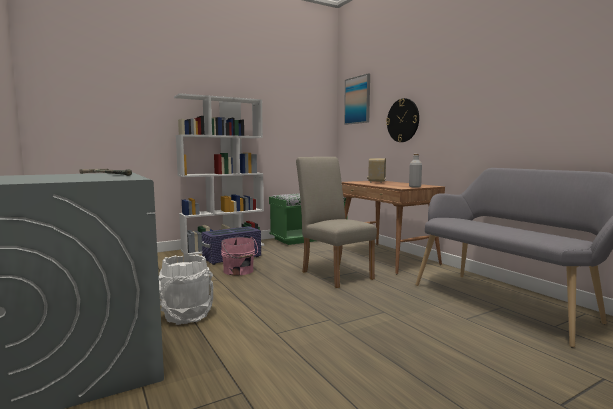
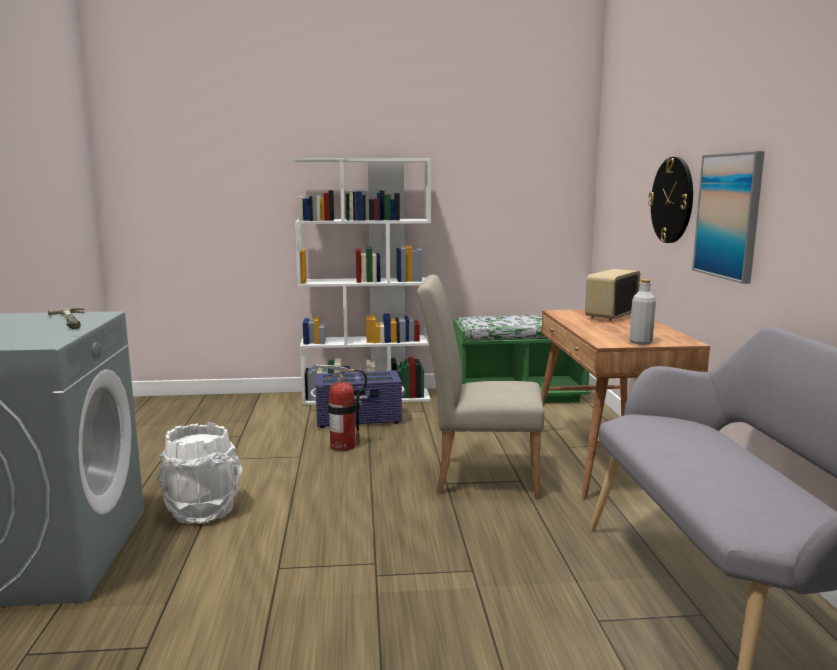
camera: 25 degrees right, 5 degrees up
pink bucket [221,237,258,276] -> fire extinguisher [315,364,367,451]
beige chair [296,157,377,288] -> beige chair turned 75 degrees counterclockwise [417,275,544,499]
picture [344,74,370,125] -> picture moved to [692,151,765,284]

